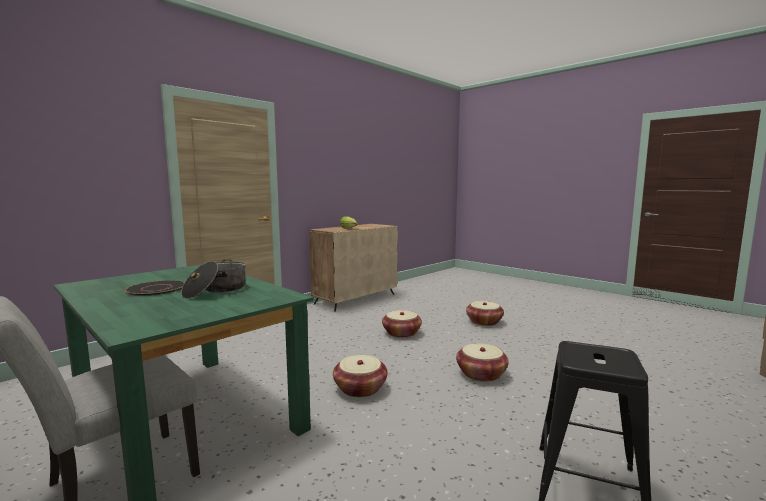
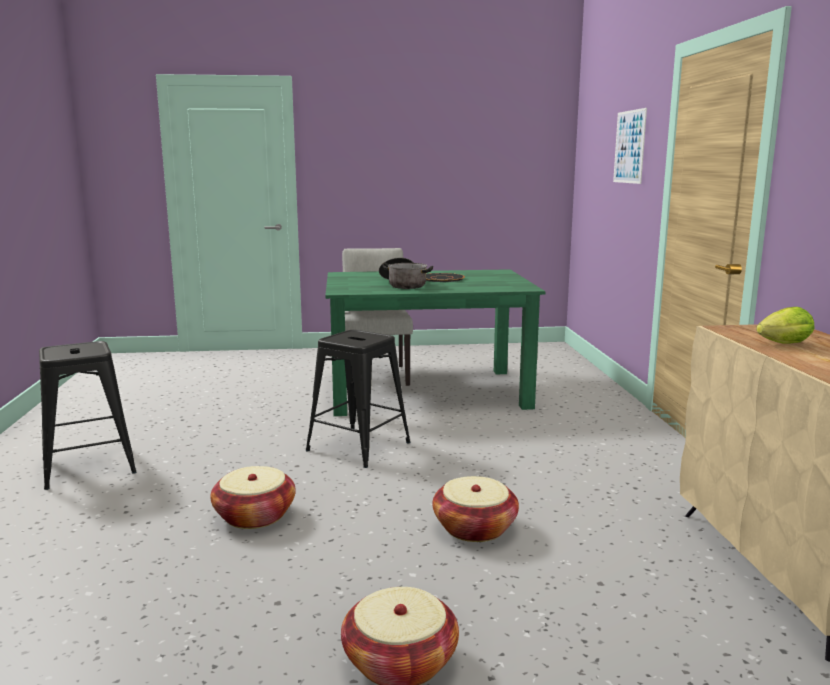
camera: 130 degrees right, 5 degrees up
basket [333,355,388,397] -> black stool [306,330,410,468]
none -> picture [613,108,647,184]

